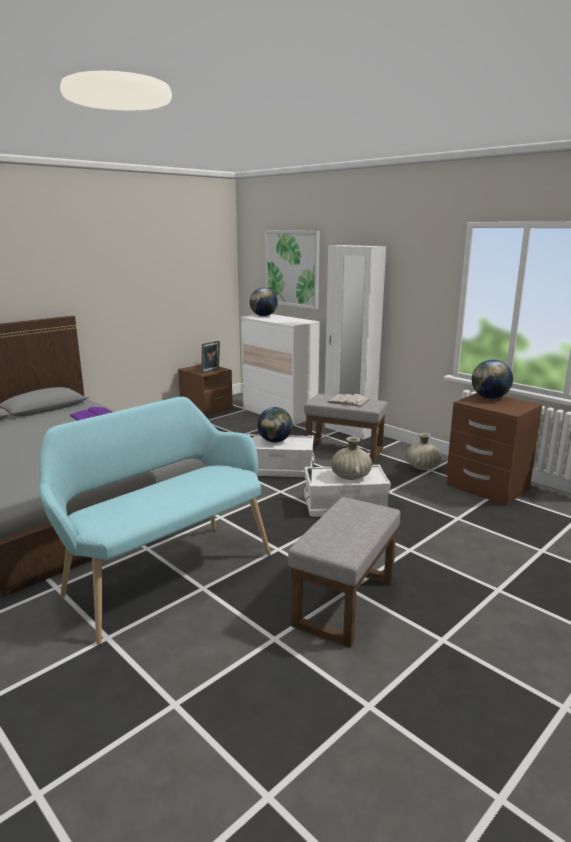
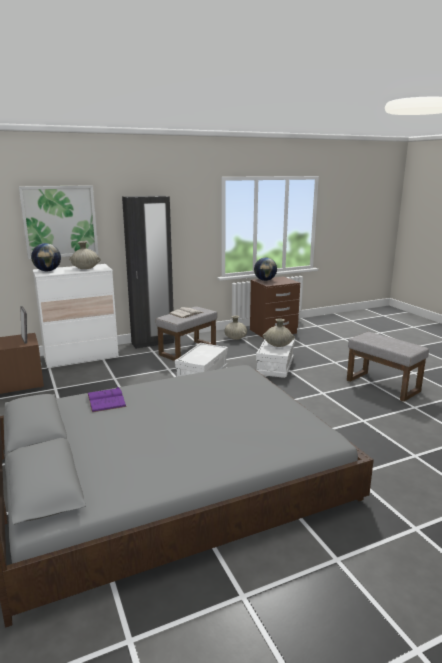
camera: 70 degrees left, 0 degrees up
turquoise bench [39,397,271,645] -> none
globe [257,407,293,443] -> none
white wardrobe [325,245,386,440] -> black wardrobe [122,195,174,349]
none -> beige vase [69,241,101,269]

